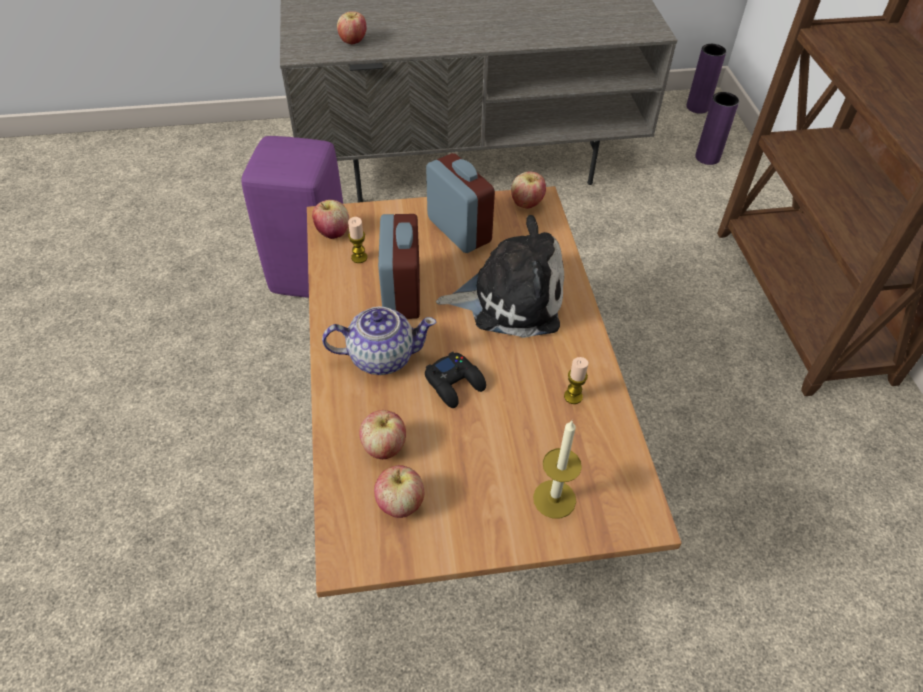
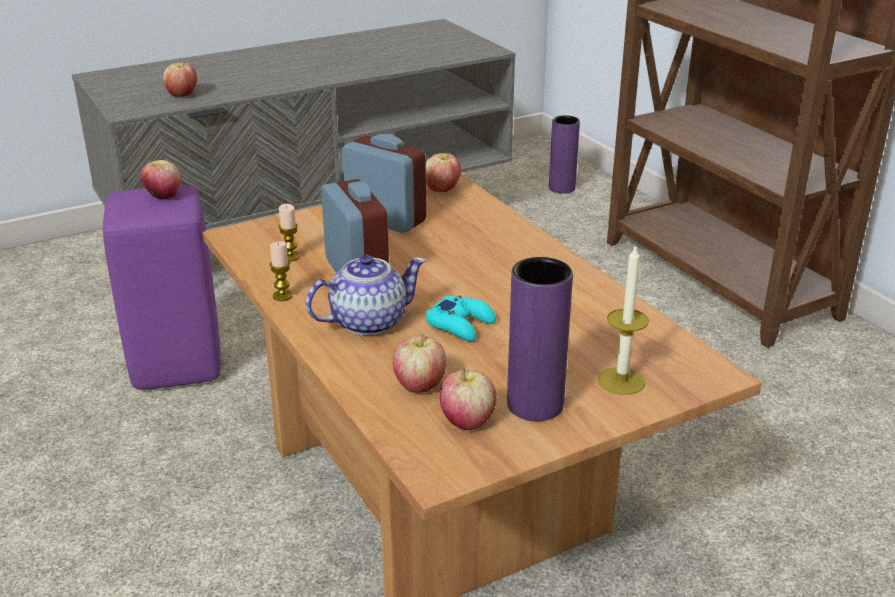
camera: 20 degrees left, 20 degrees down
apple [312,200,349,239] -> apple moved to [141,160,181,199]
black game controller [425,352,486,408] -> turquoise game controller [426,295,496,342]
plush toy [436,215,564,338] -> none
candle [564,357,589,404] -> candle moved to [270,241,293,301]
purple vase [686,44,726,114] -> purple vase moved to [507,257,573,421]

